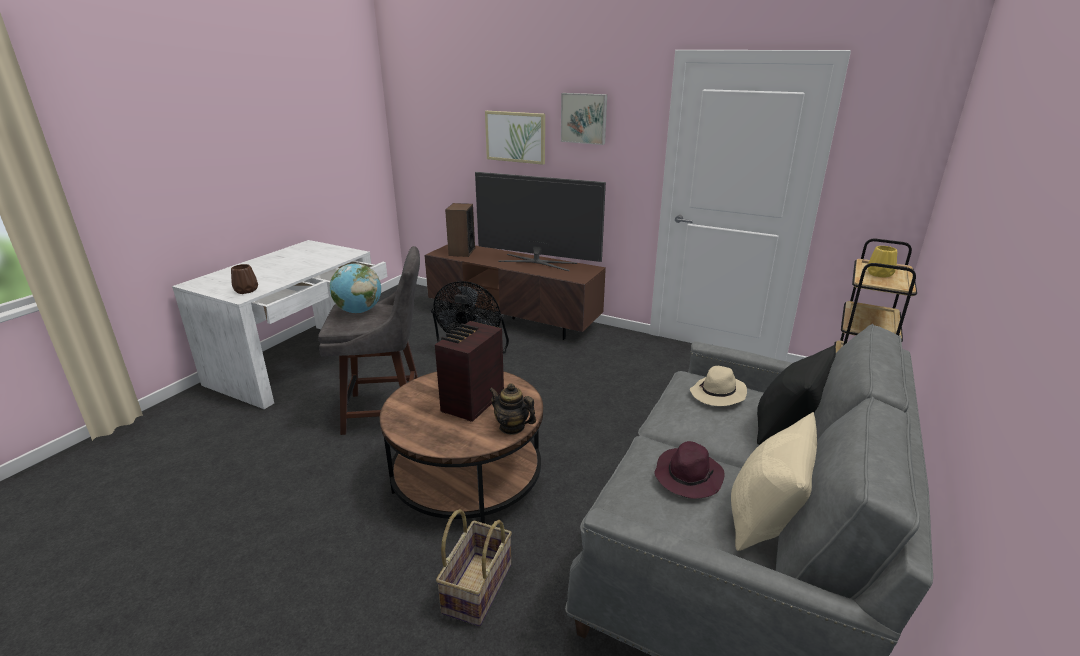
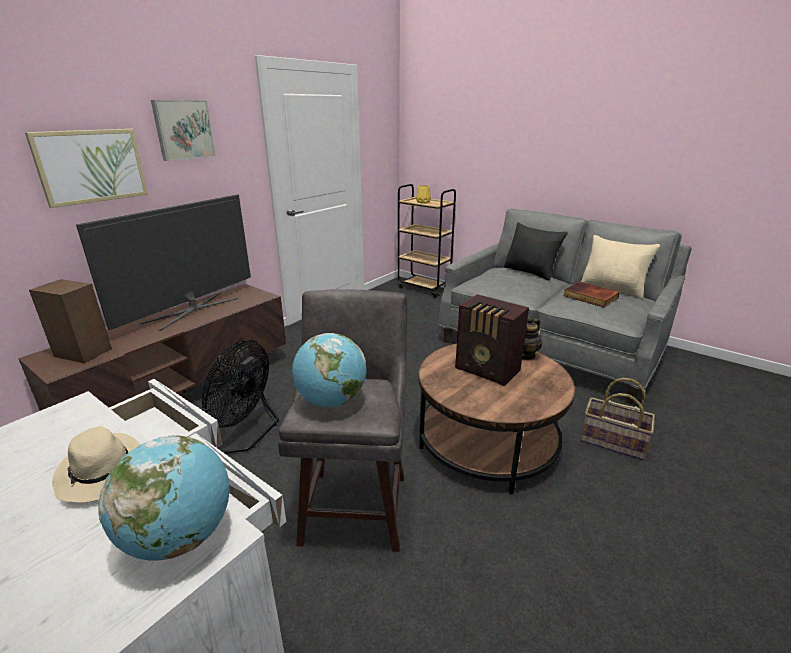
camera: 80 degrees left, 0 degrees up
brown vase [231,264,258,294] -> globe [98,436,230,560]
purple hat [654,441,724,499] -> book [563,281,620,308]
beige hat [690,366,747,406] -> beige hat moved to [52,427,140,503]

